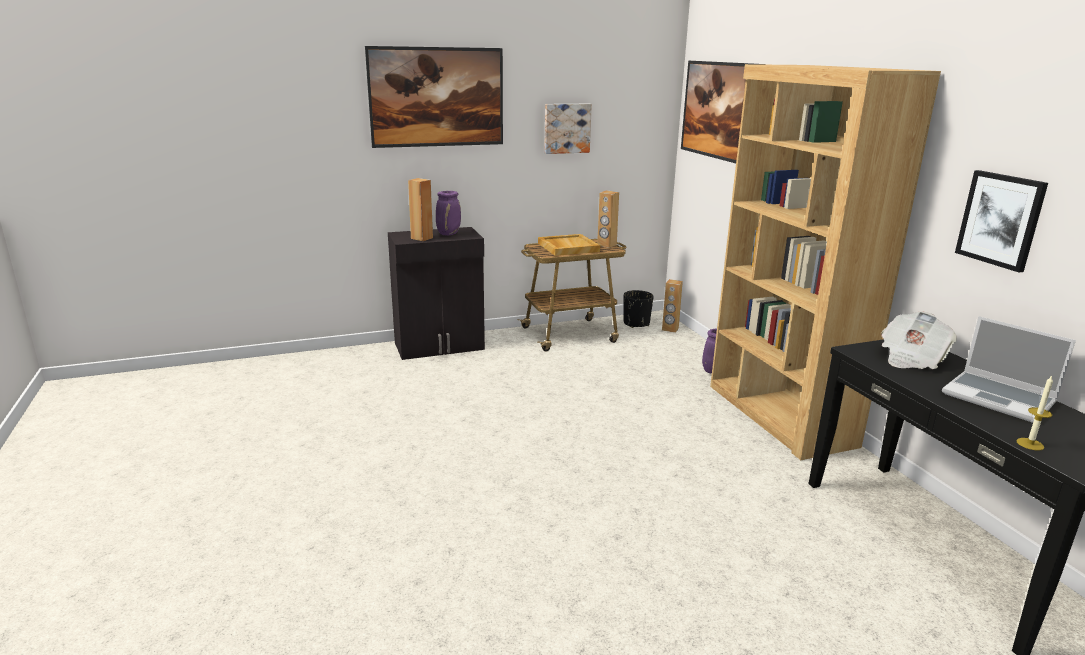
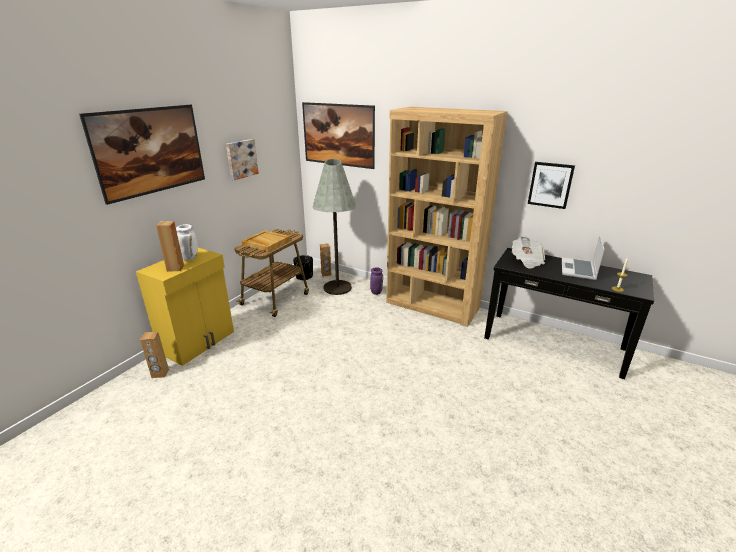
camera: 40 degrees left, 5 degrees up
black cabinet [388,227,485,360] -> yellow cabinet [136,248,234,366]
purple vase [436,191,461,235] -> white vase [176,224,198,261]
brown speaker [597,191,619,248] -> brown speaker moved to [140,332,169,378]
laptop [942,316,1076,423] -> laptop turned 105 degrees clockwise [562,235,605,280]
none -> grey floor lamp [313,159,356,295]

